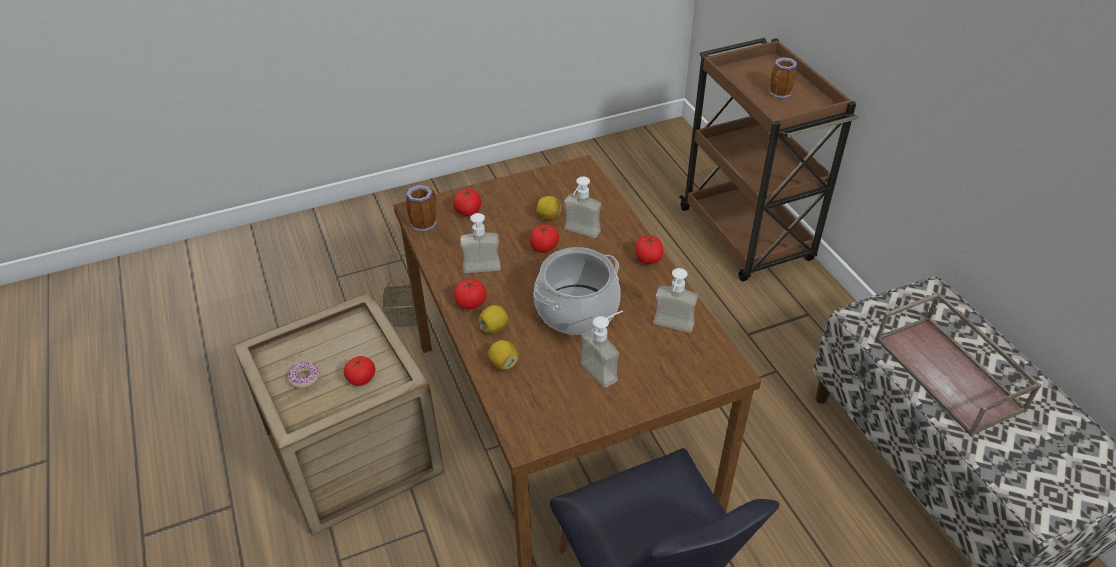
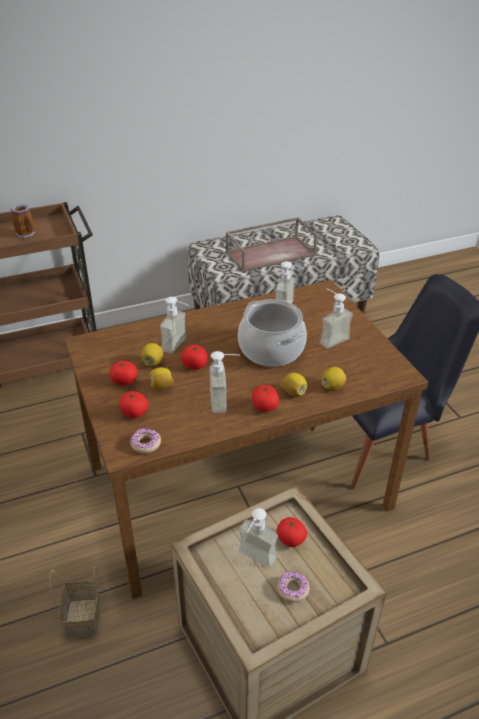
camera: 90 degrees left, 5 degrees down
mug [406,185,437,232] -> donut [130,428,161,453]
tomato [635,235,663,264] -> tomato moved to [110,361,137,386]
none -> lemon [150,367,174,390]
none -> soap dispenser [239,508,278,567]

